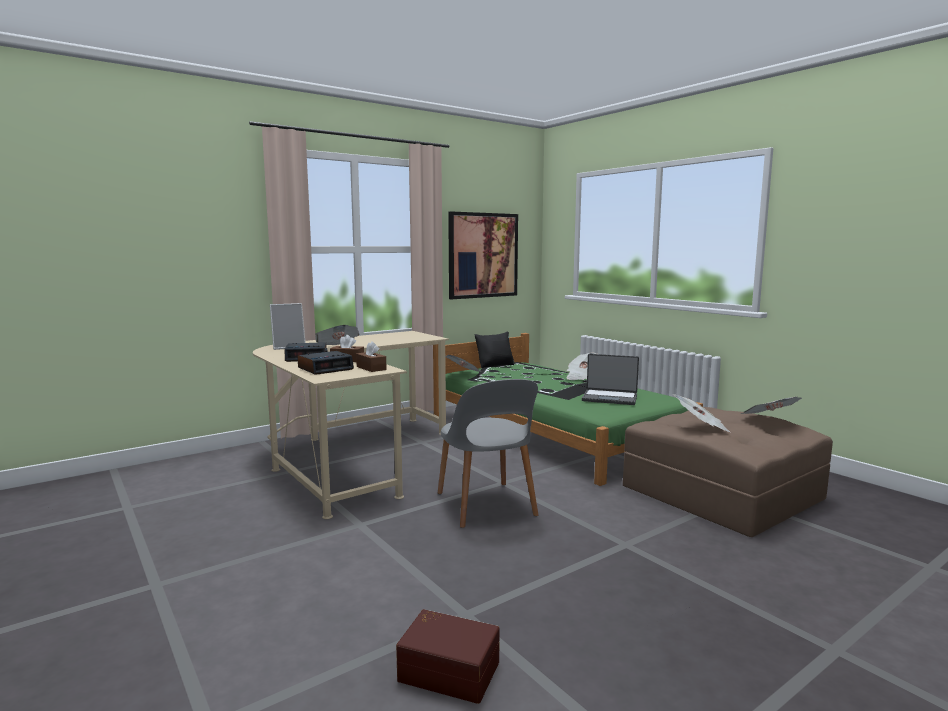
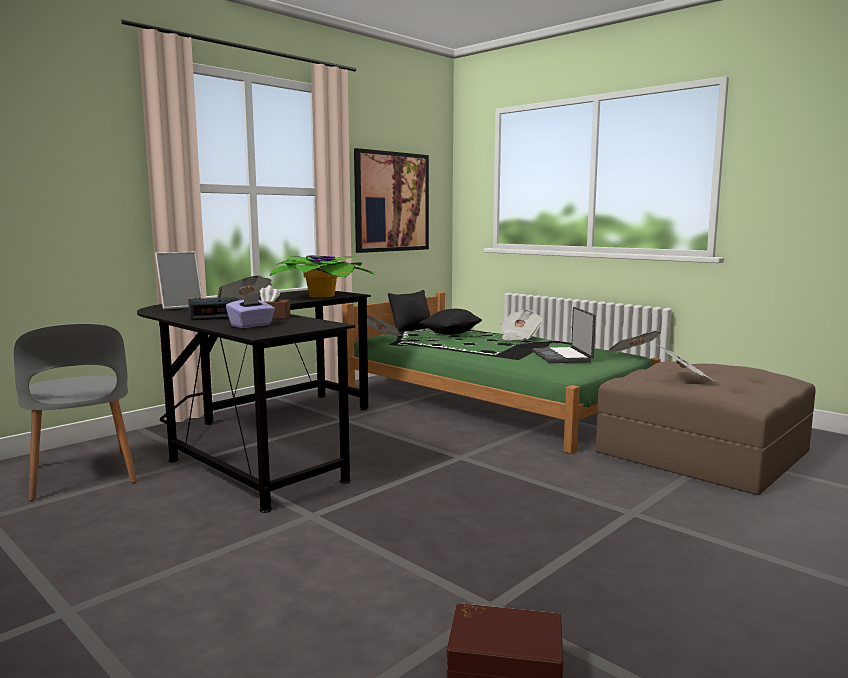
camera: 10 degrees left, 0 degrees up
beige desk [253,331,449,519] -> black desk [137,290,371,513]
alarm clock [297,351,354,375] -> purple tissue box [226,293,275,328]
brown tissue box [356,341,387,372] -> none
grey chair [438,379,538,528] -> grey chair moved to [14,323,137,501]
laptop [582,354,639,405] -> laptop turned 75 degrees clockwise [532,307,596,363]
newspaper [741,397,802,414] -> newspaper moved to [608,331,661,352]
none -> potted plant [270,255,375,298]
none -> black pillow [419,309,482,335]

